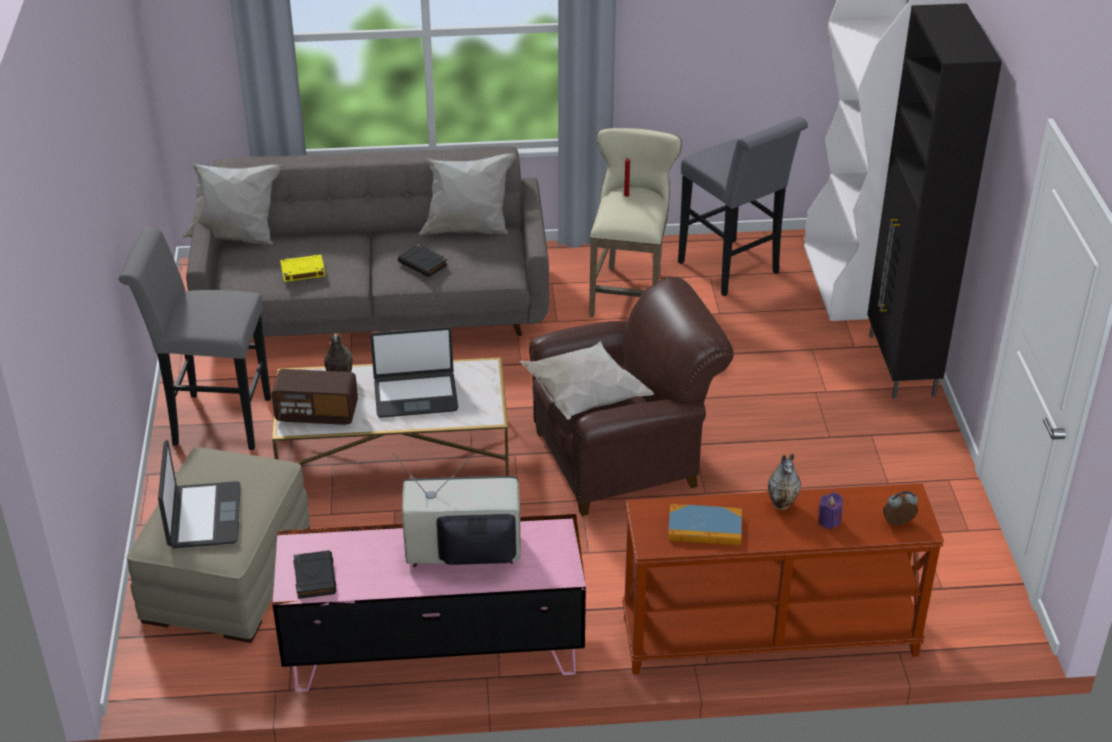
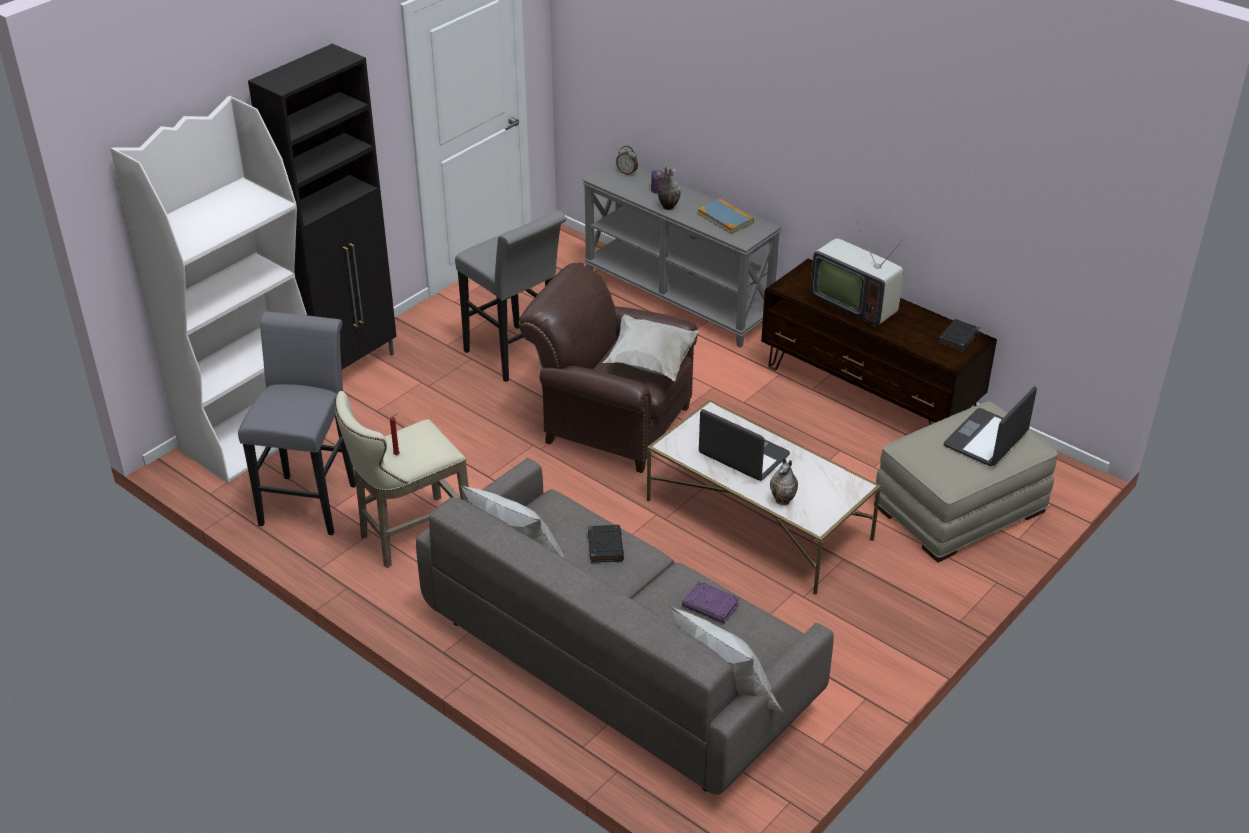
camera: 135 degrees left, 0 degrees up
grey stool [119,227,271,450] -> grey stool moved to [455,211,566,382]
radio [271,369,358,425] -> none
pink tv stand [272,514,586,692] -> brown tv stand [761,258,997,425]
yellow book [280,255,325,282] -> purple book [682,581,740,624]
brown console table [622,483,944,674] -> grey console table [583,161,782,348]

